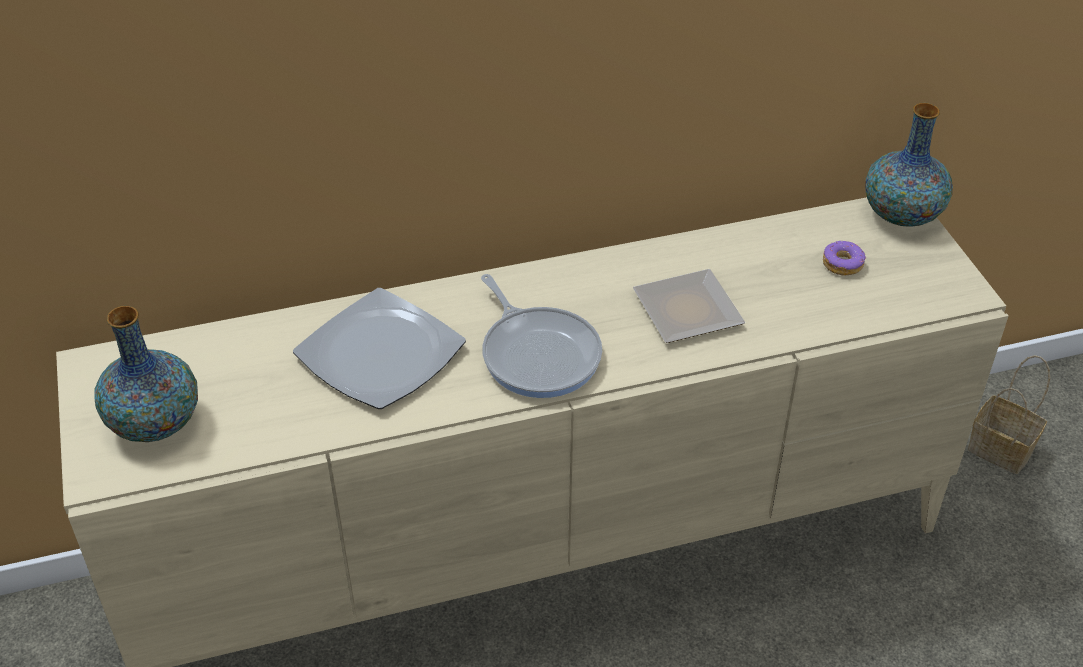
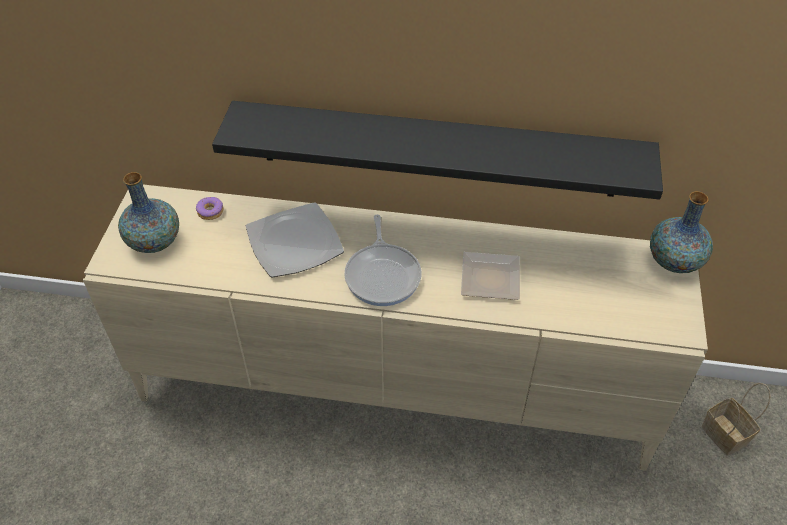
camera: 25 degrees right, 5 degrees up
donut [823,241,866,275] -> donut moved to [196,197,223,220]
none -> black shelf [212,101,663,200]

